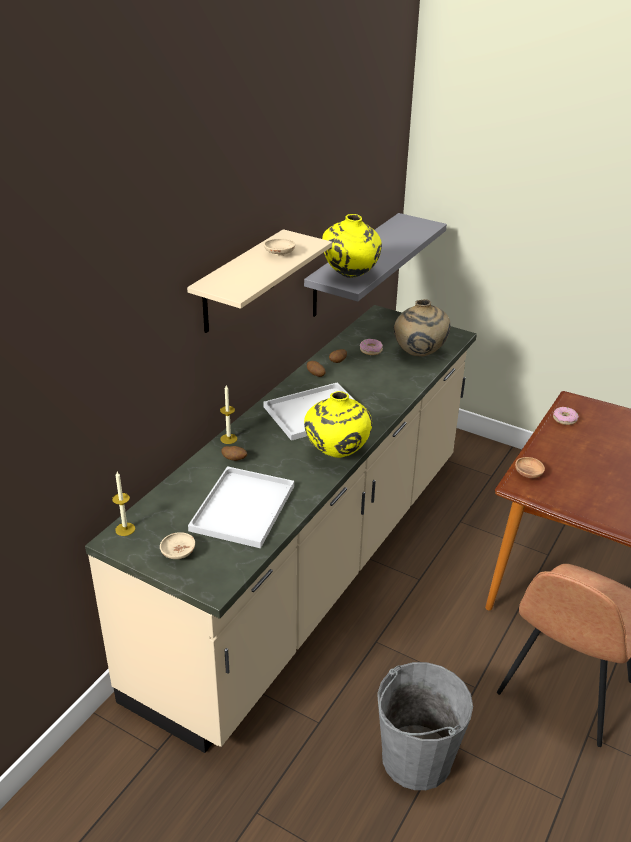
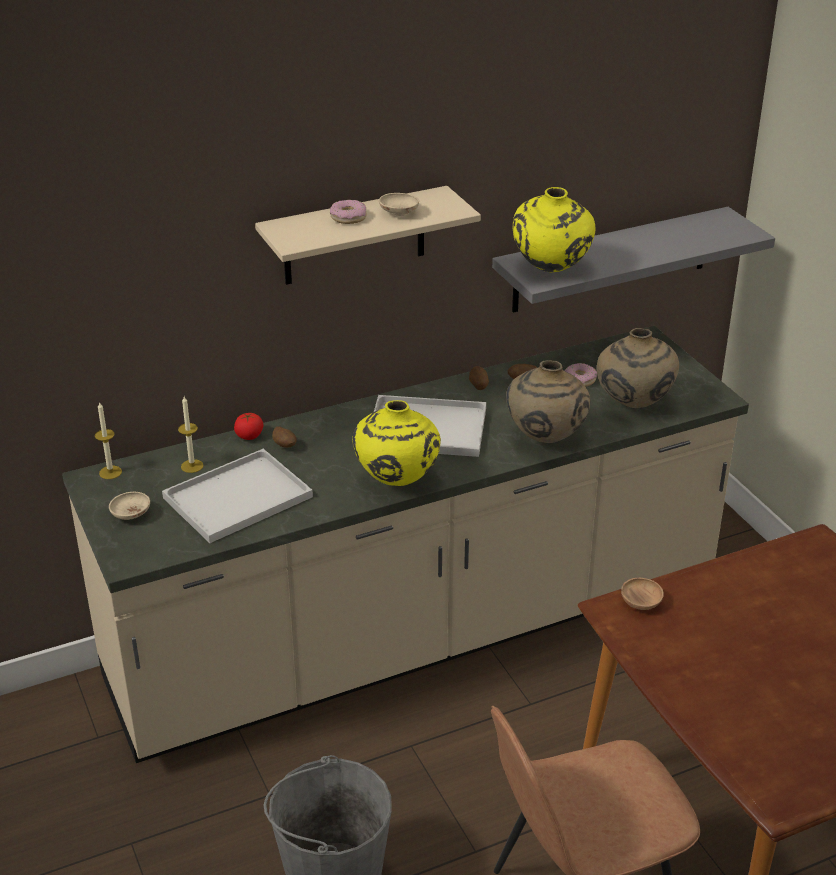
camera: 35 degrees right, 0 degrees up
candle [220,385,237,444] -> candle moved to [178,396,204,473]
donut [553,407,579,425] -> donut moved to [330,200,367,224]
none -> tomato [234,413,263,440]
none -> beige vase [506,360,591,443]

